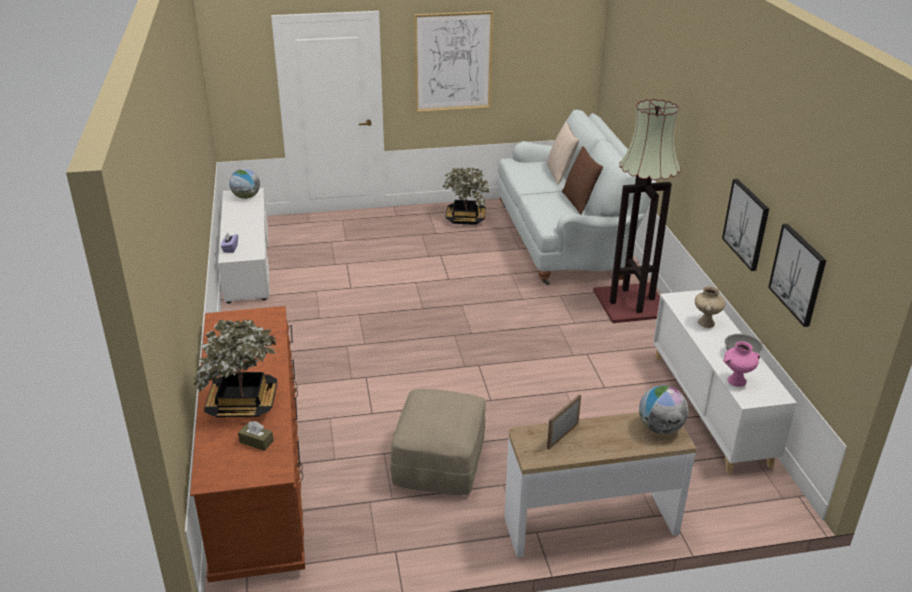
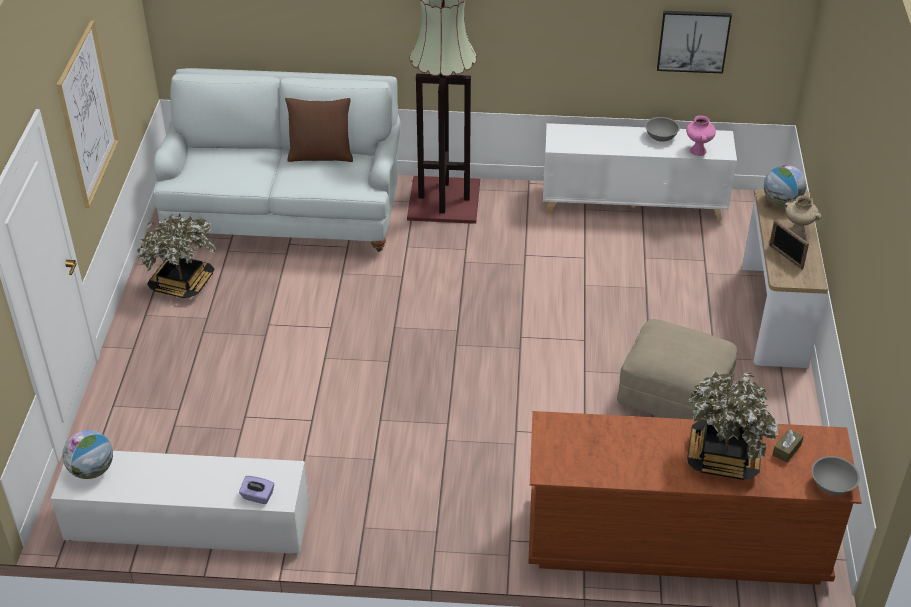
camera: 75 degrees left, 10 degrees up
beige pillow [547,121,579,185] -> none
beige vase [695,286,725,328] -> beige vase moved to [784,196,822,238]
picture [722,179,769,271] -> none
none -> grey bowl [811,456,860,495]

